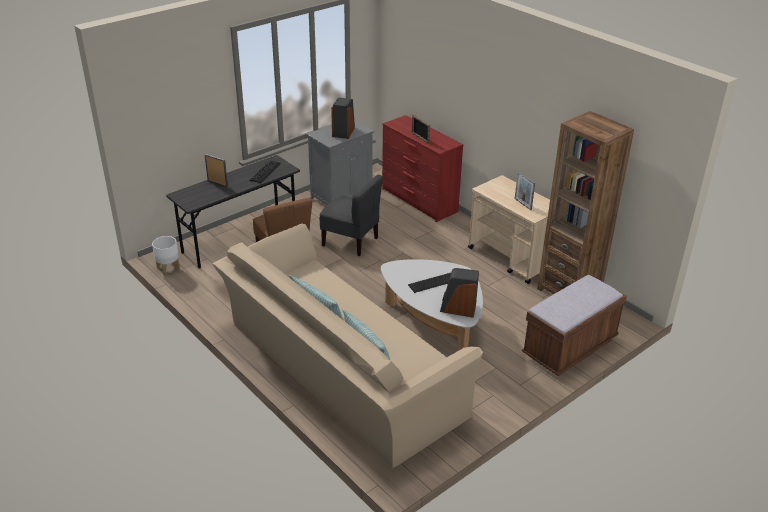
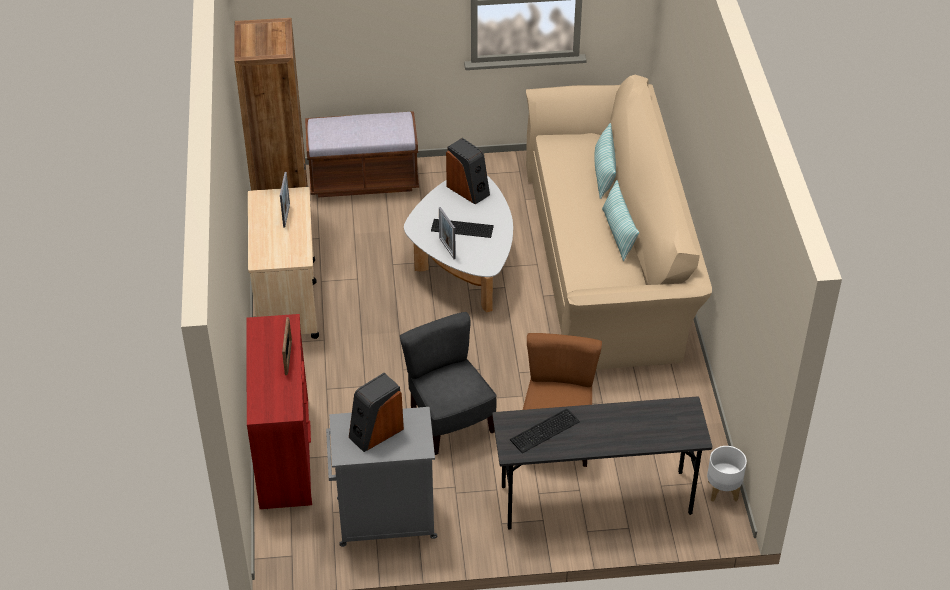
camera: 145 degrees left, 10 degrees up
picture frame [204,154,228,187] -> picture frame moved to [439,207,456,259]

